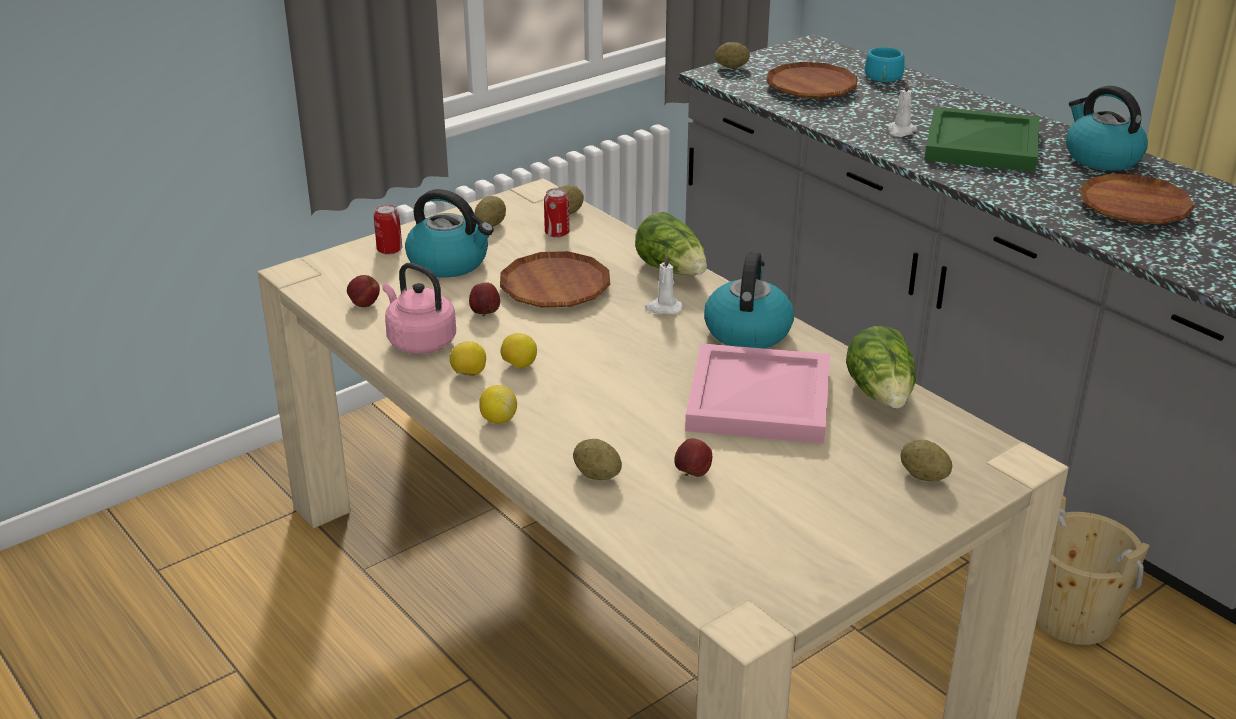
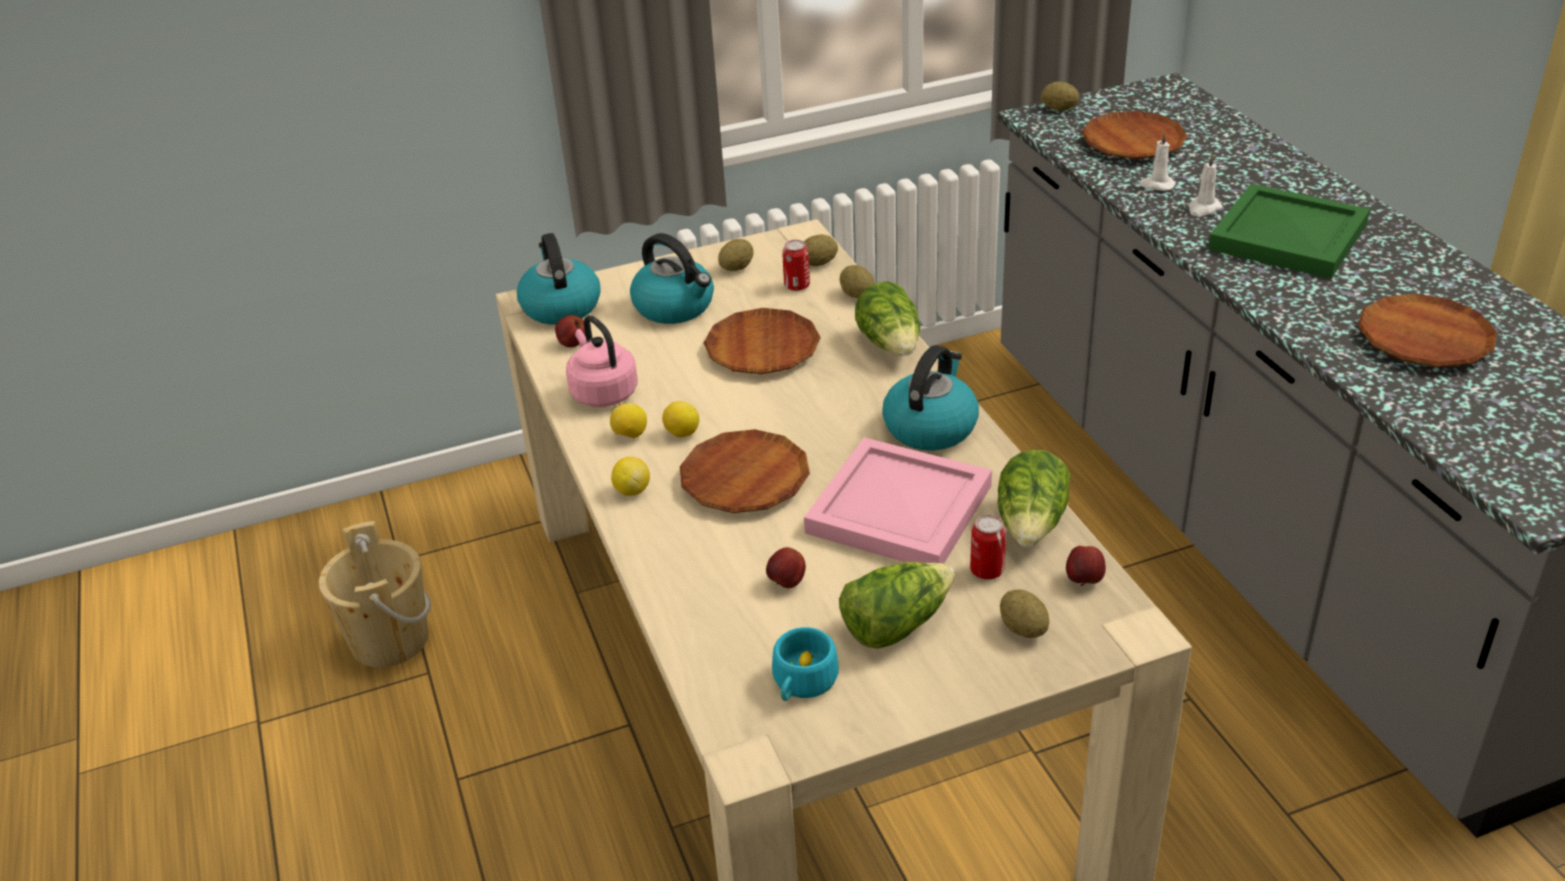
camera: 20 degrees right, 5 degrees up
can [374,204,402,255] -> can moved to [970,515,1006,579]
apple [469,282,500,316] -> apple moved to [1066,546,1106,586]
potato [573,439,622,480] -> potato moved to [840,265,875,298]
white candle [645,253,683,314] -> white candle moved to [1139,132,1176,191]
turquoise cup [865,47,904,82] -> turquoise cup moved to [772,627,839,701]
beige bucket [1037,495,1150,645] -> beige bucket moved to [319,521,431,667]
kettle [1066,86,1148,171] -> kettle moved to [517,233,601,325]
none -> brown plate [680,429,810,513]
none -> lettuce [839,562,955,649]

